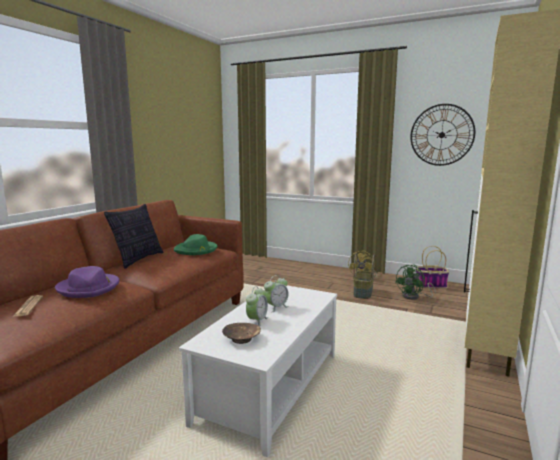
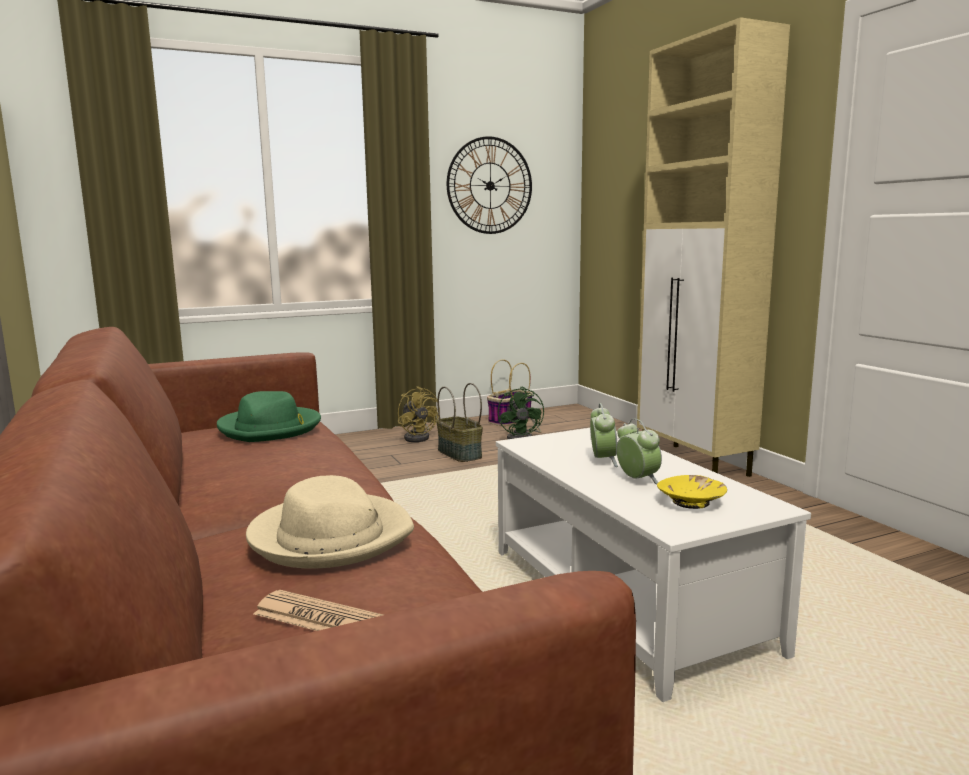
camera: 50 degrees left, 0 degrees up
purple hat [55,266,120,298] -> beige hat [246,475,414,569]
pillow [104,204,164,269] -> none
brown bowl [222,323,261,344] -> yellow bowl [657,475,727,509]

